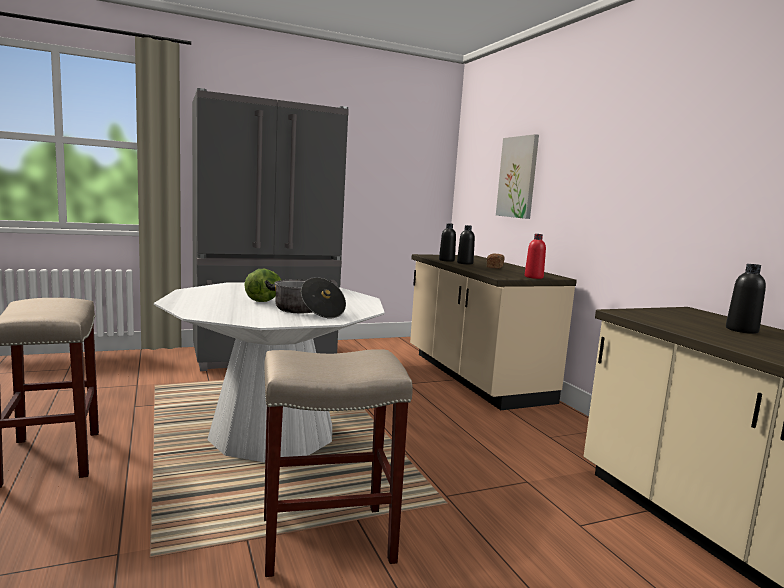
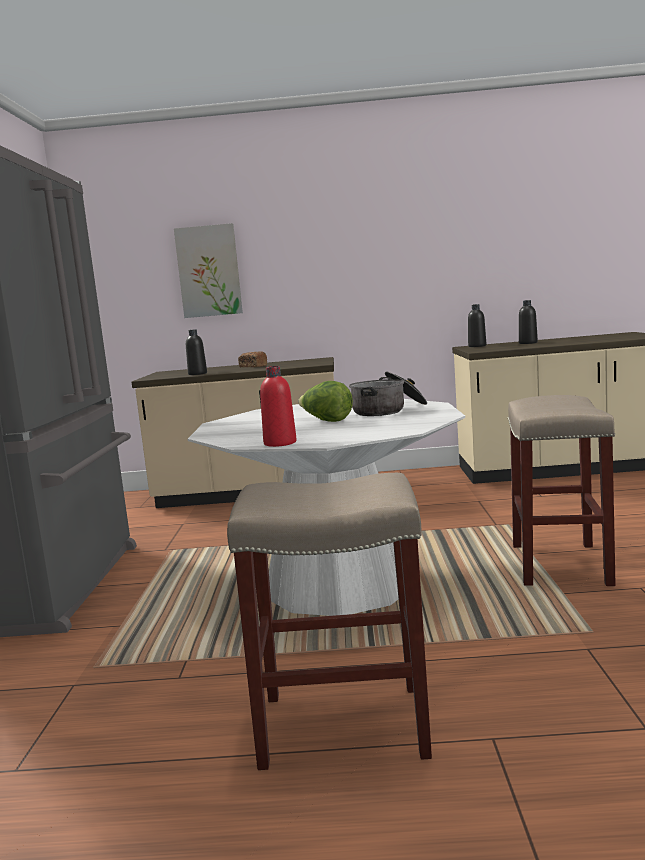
camera: 65 degrees left, 0 degrees up
black bottle [457,225,475,264] -> black bottle moved to [468,304,486,347]
red bottle [525,234,546,279] -> red bottle moved to [260,366,297,447]

